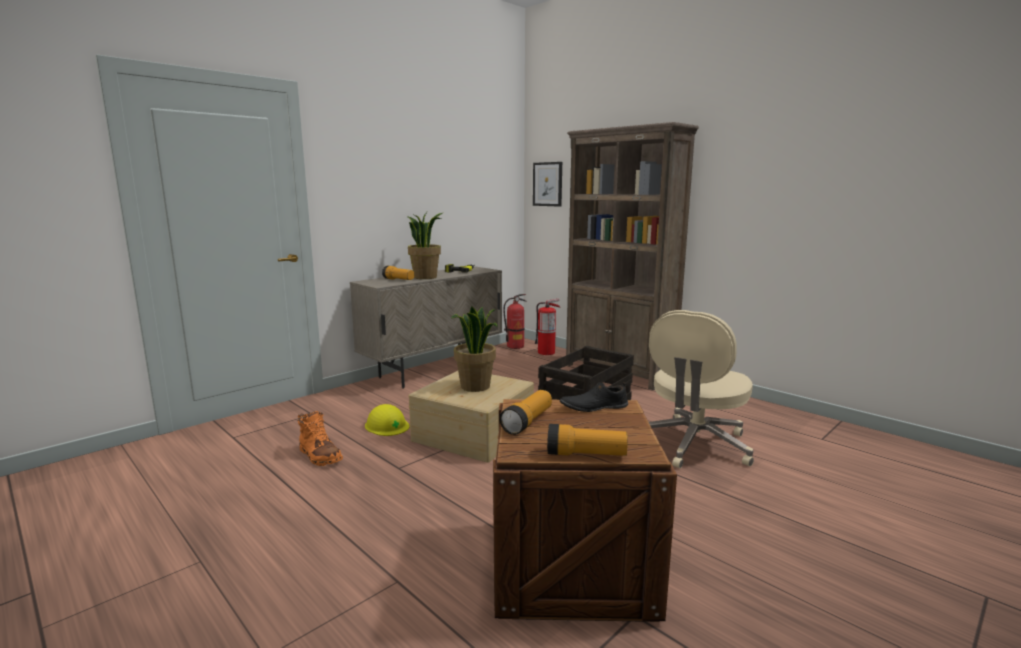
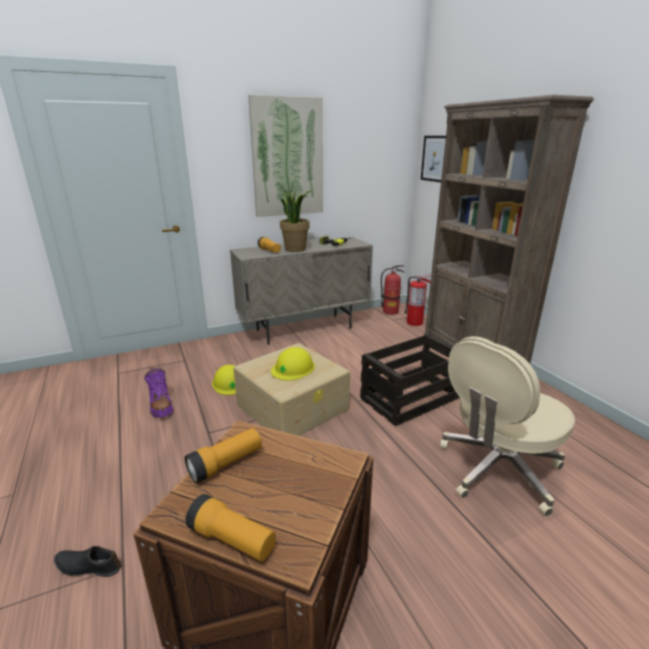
camera: 20 degrees right, 10 degrees up
orange boot [298,411,343,466] -> purple boot [144,367,173,418]
potted plant [451,307,497,392] -> yellow hard hat [271,347,315,381]
black shoe [560,382,628,412] -> black shoe moved to [54,546,121,577]
none -> picture [248,95,323,217]

